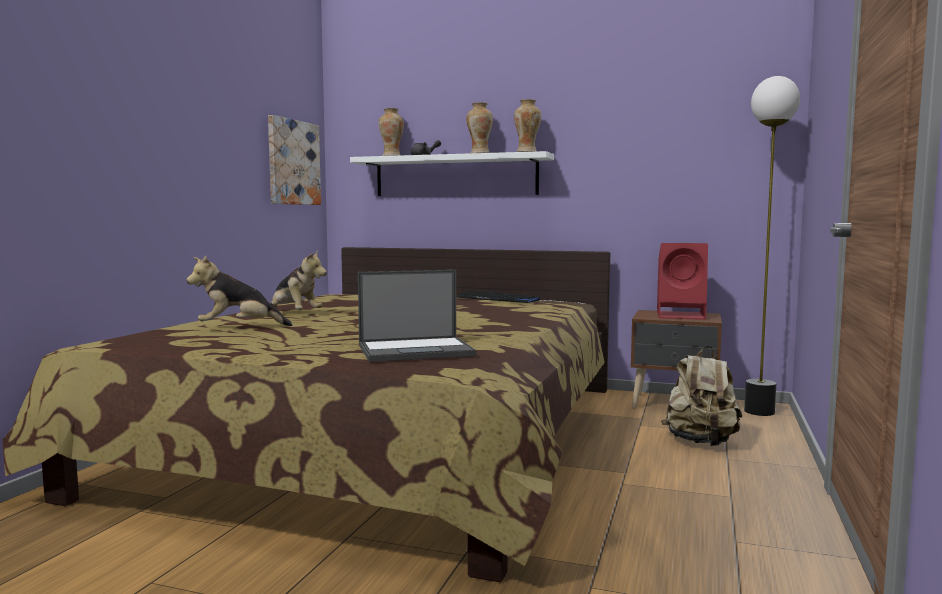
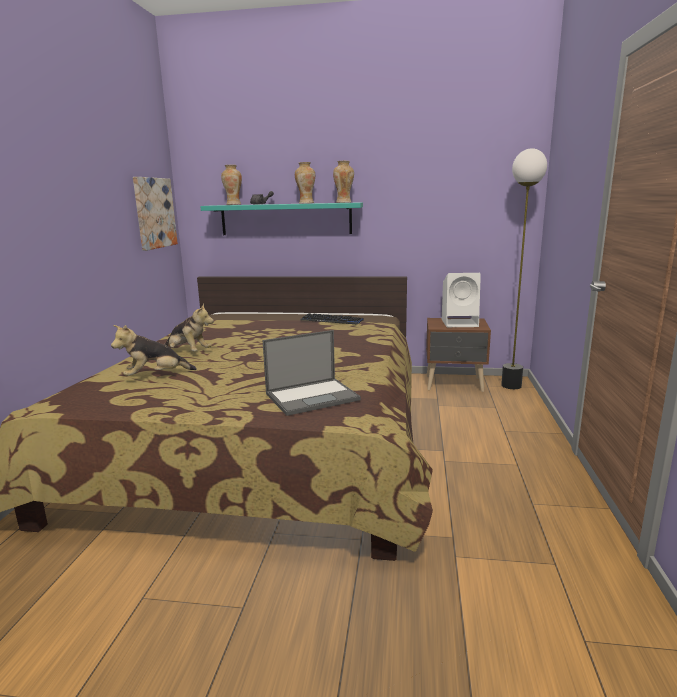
camera: 10 degrees left, 10 degrees up
white shelf [350,151,554,196] -> turquoise shelf [200,202,363,235]
red speaker [657,243,708,320] -> white speaker [442,273,481,327]
beige backpack [661,346,742,446] -> none

